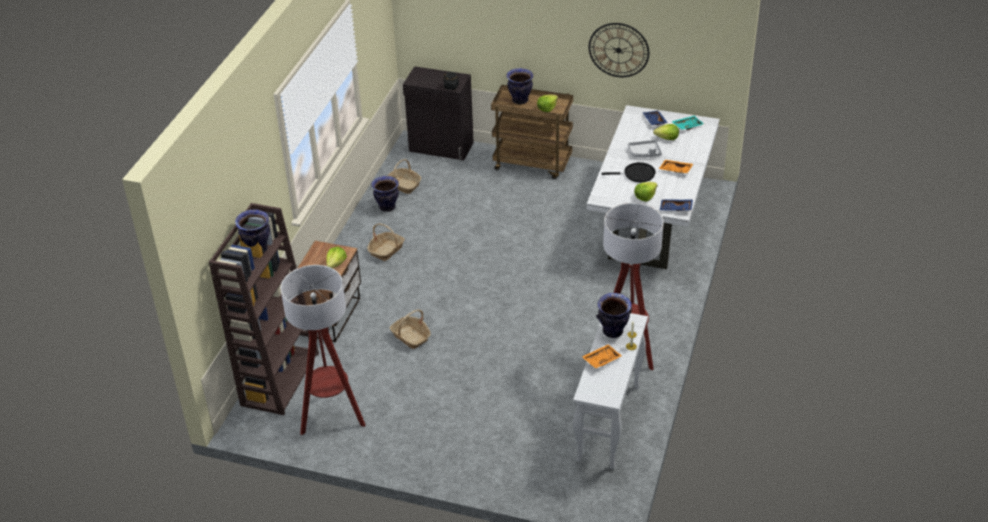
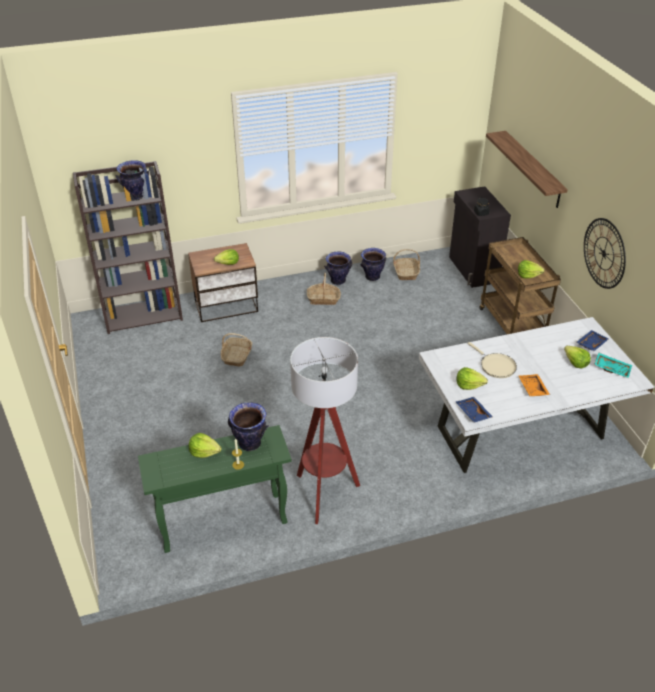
camera: 55 degrees right, 0 degrees up
floor lamp [281,265,365,435] -> none
vase [506,68,533,104] -> vase moved to [324,252,352,285]
white console table [573,313,648,469] -> green console table [138,425,292,553]
orange tray [582,344,622,369] -> lettuce [189,433,222,458]
black frying pan [601,162,656,182] -> beige frying pan [468,342,517,378]
grey tray [628,140,662,157] -> none
none -> shelf [486,131,568,208]

